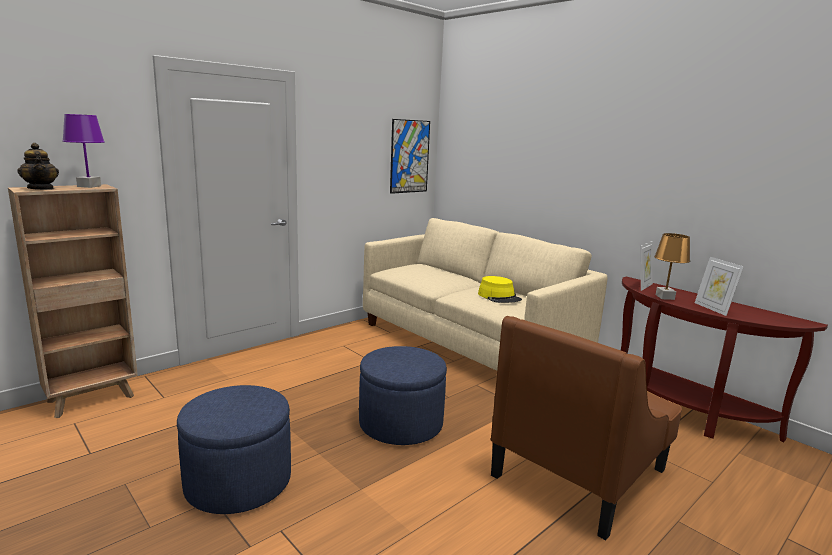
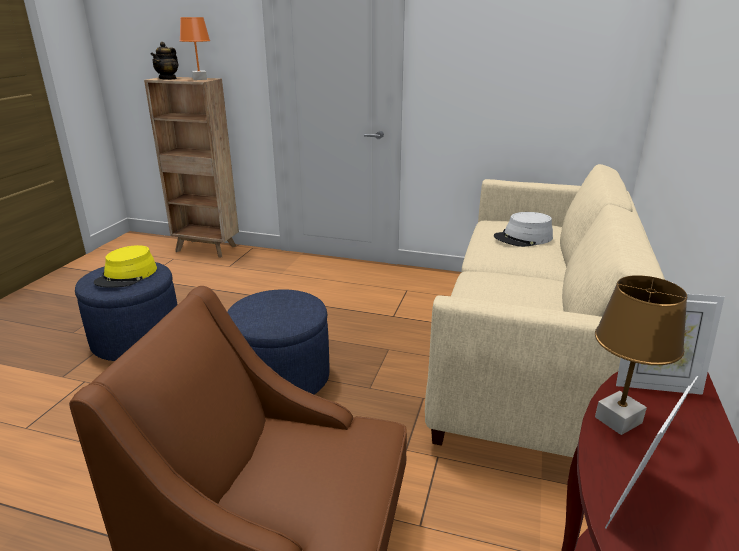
camera: 60 degrees right, 10 degrees up
purple table lamp [62,114,105,188] -> orange table lamp [180,17,210,80]
picture [390,119,430,194] -> none
yellow hat [478,276,522,303] -> yellow hat moved to [94,245,157,288]
none -> grey hat [494,212,553,247]

